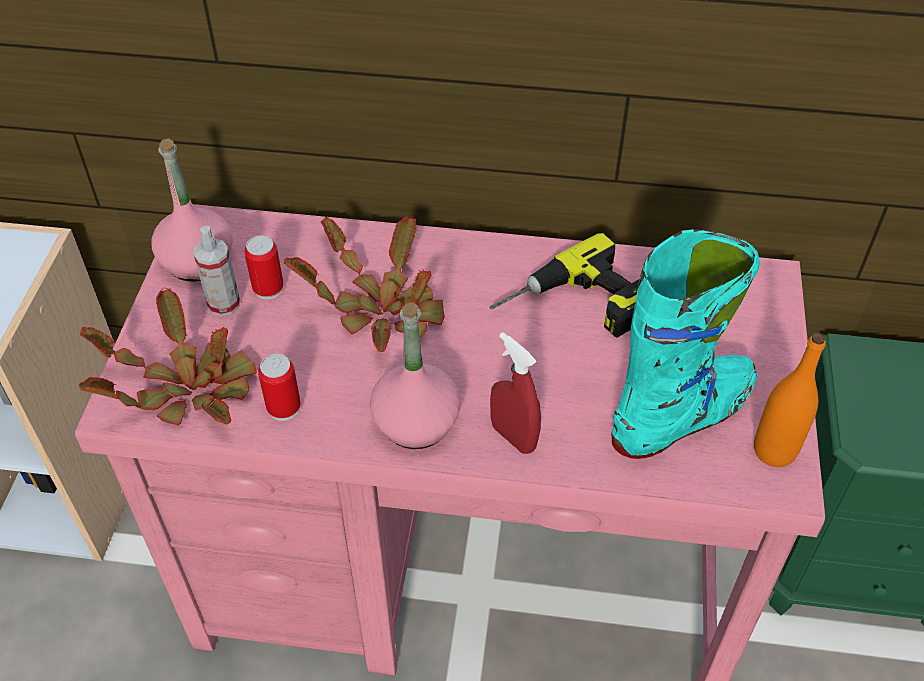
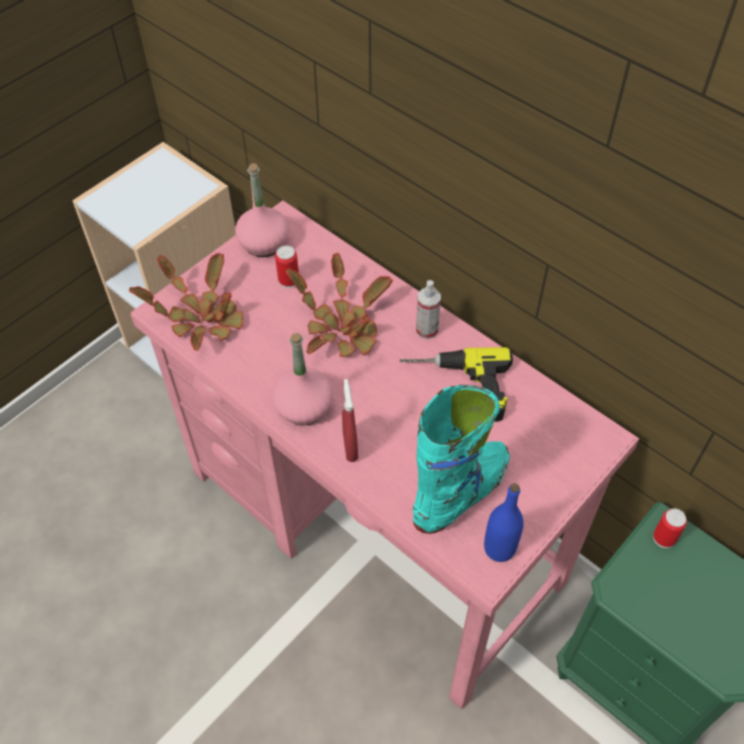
camera: 35 degrees right, 5 degrees up
spray bottle [194,226,240,316] -> spray bottle moved to [416,280,441,339]
can [258,354,301,421] -> can moved to [653,509,687,548]
turquoise boot [612,229,760,459] -> turquoise boot turned 45 degrees counterclockwise [413,385,510,534]
orange bottle [754,333,826,467] -> blue bottle [484,483,524,562]

